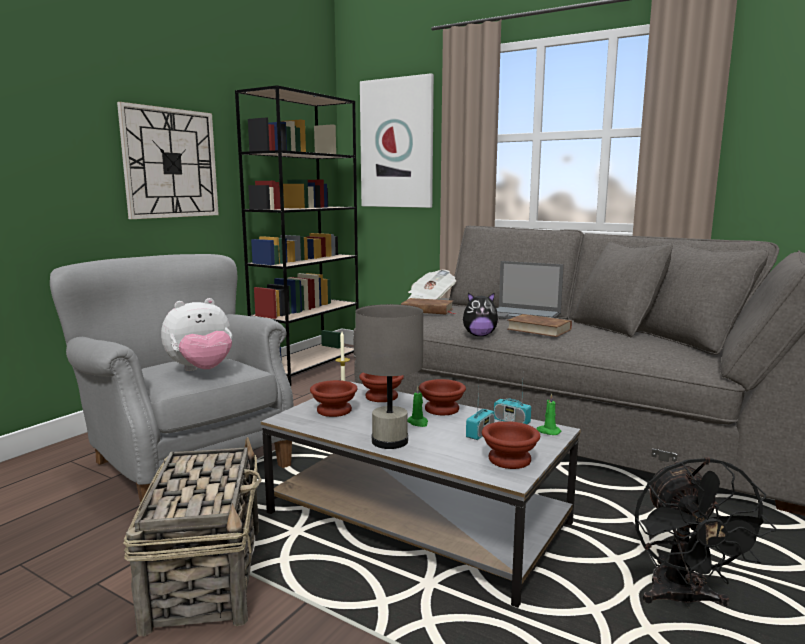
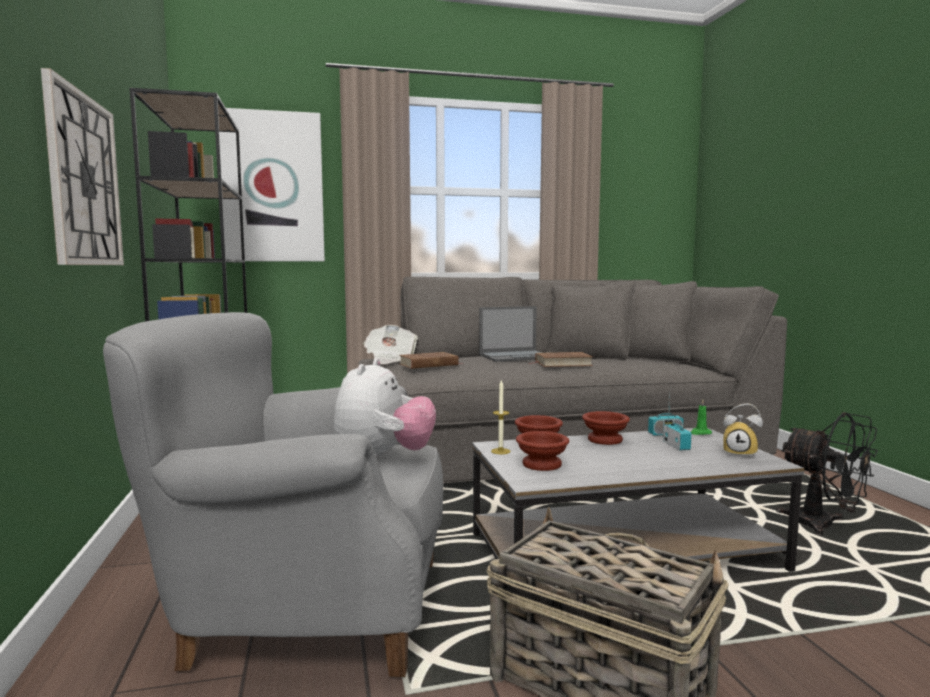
camera: 45 degrees left, 5 degrees down
grey table lamp [355,304,423,449] -> none
green candle [408,386,428,427] -> none
plush toy [463,292,499,336] -> none
brown bowl [482,421,540,469] -> alarm clock [723,403,763,458]

